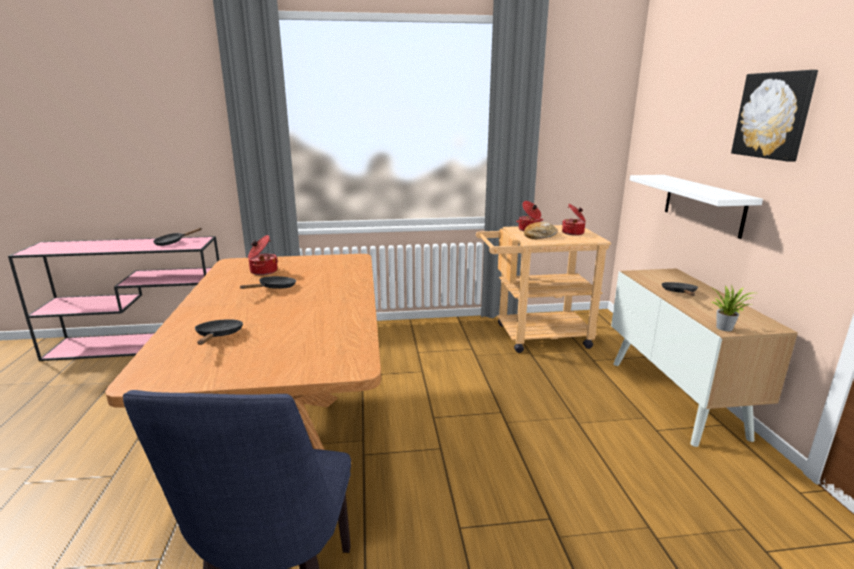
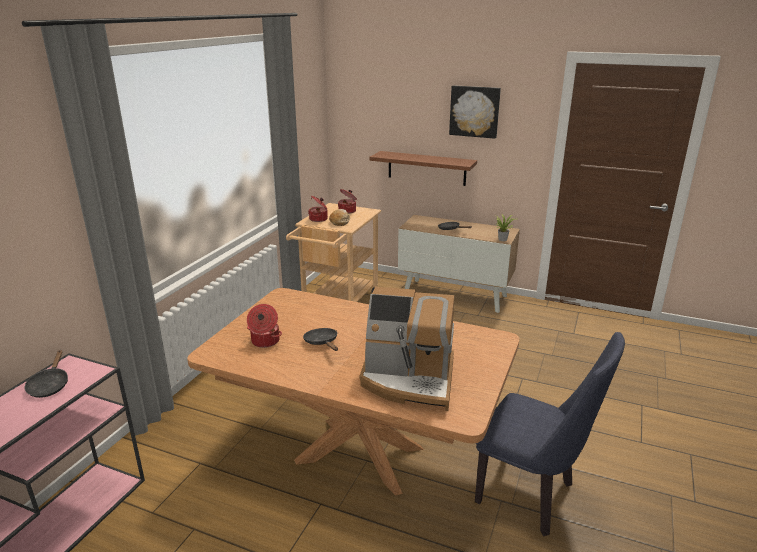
camera: 60 degrees left, 5 degrees up
black frying pan [195,319,243,345] -> coffee machine [360,287,454,411]
white shelf [630,175,763,239] -> brown shelf [370,151,477,186]

